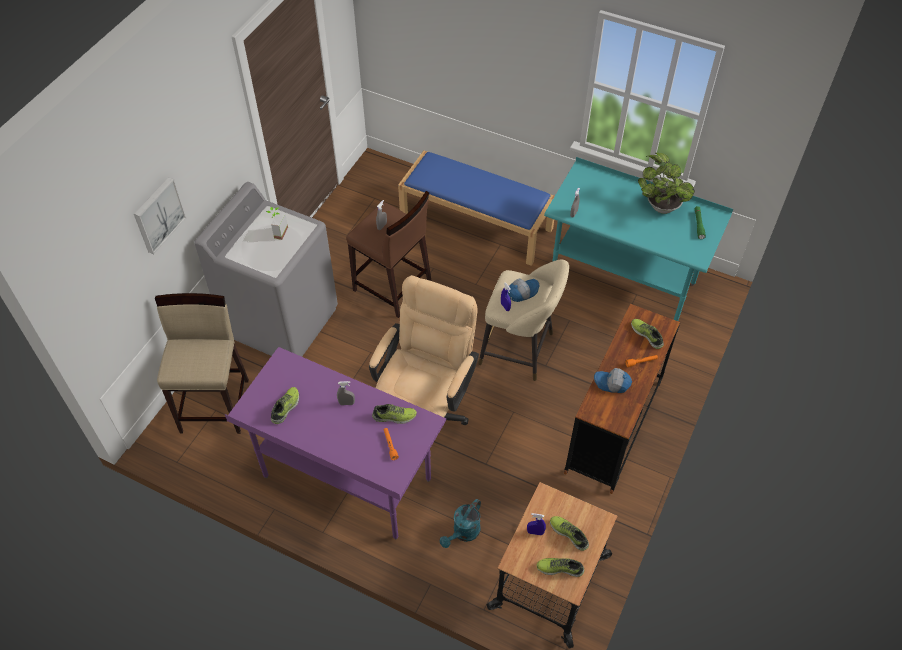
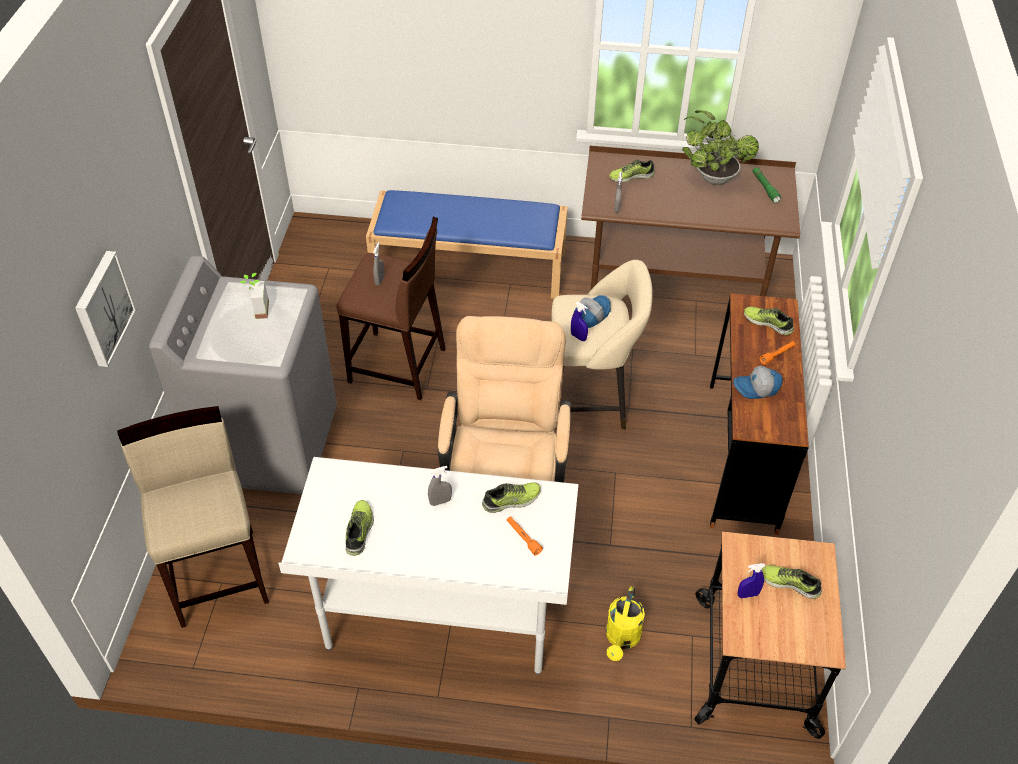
camera: 20 degrees left, 5 degrees down
purple desk [225,347,446,539] -> white desk [278,457,578,675]
turquoise watering can [440,499,481,548] -> yellow watering can [606,586,645,661]
shoe [537,558,584,577] -> shoe moved to [609,160,655,183]
turquoise desk [544,157,733,321] -> brown desk [581,146,800,296]

